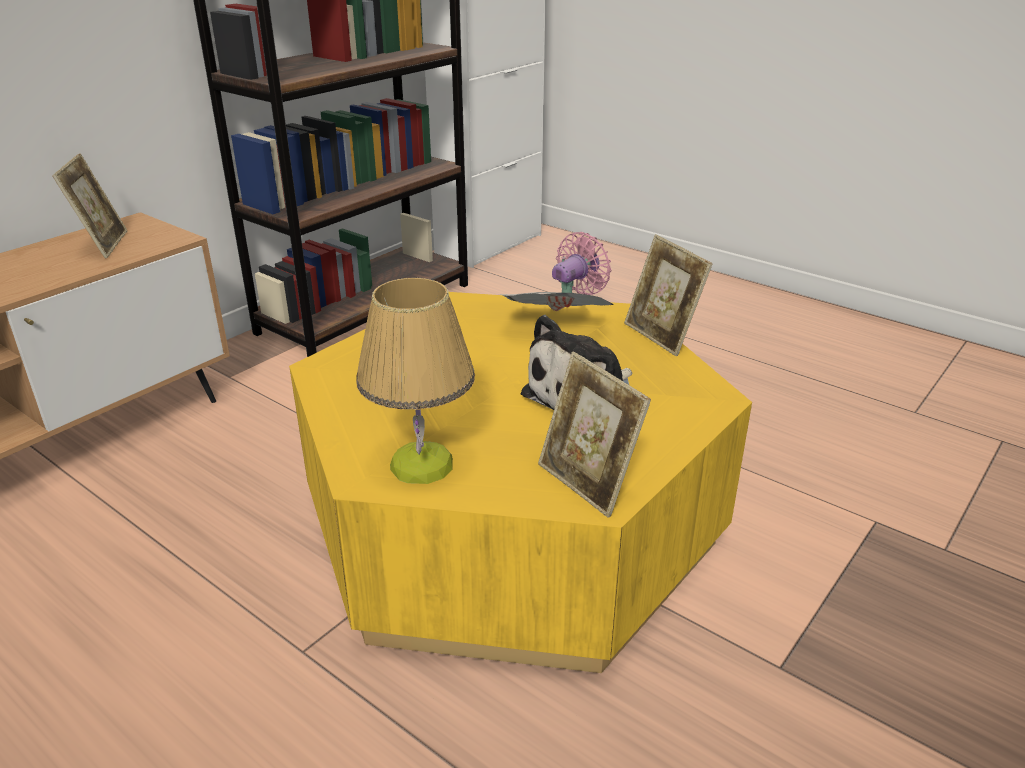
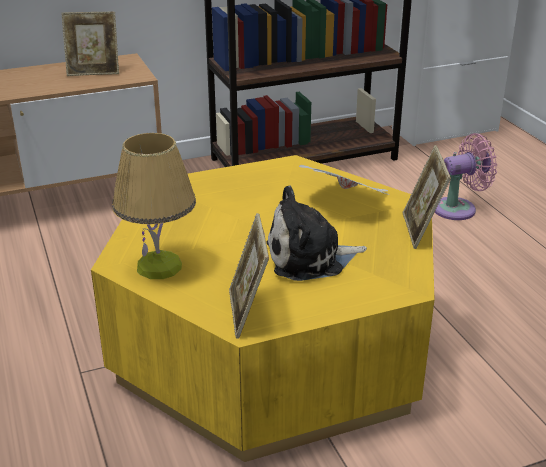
camera: 30 degrees right, 0 degrees up
picture frame [53,153,127,259] -> picture frame turned 60 degrees clockwise [61,12,119,76]

